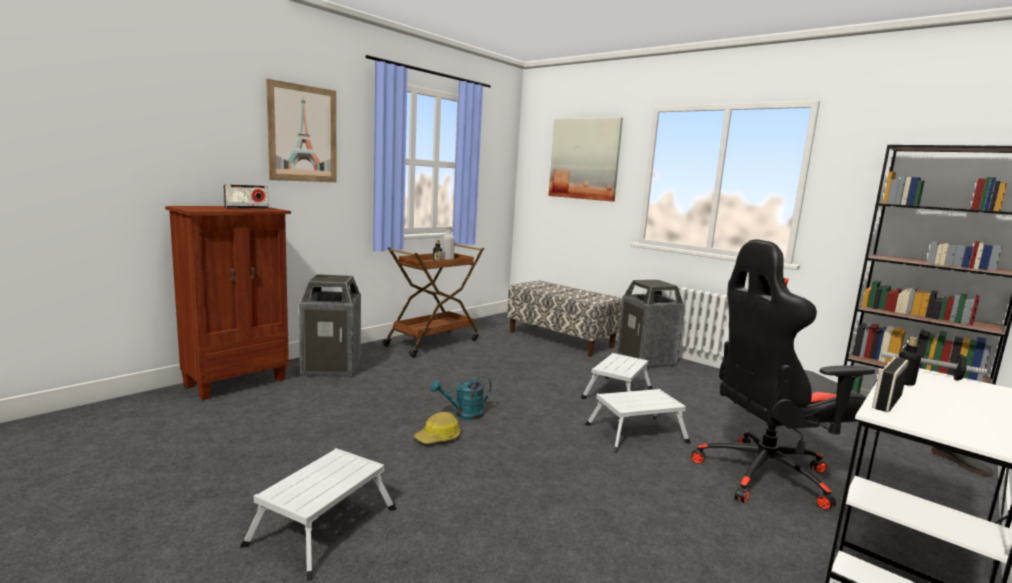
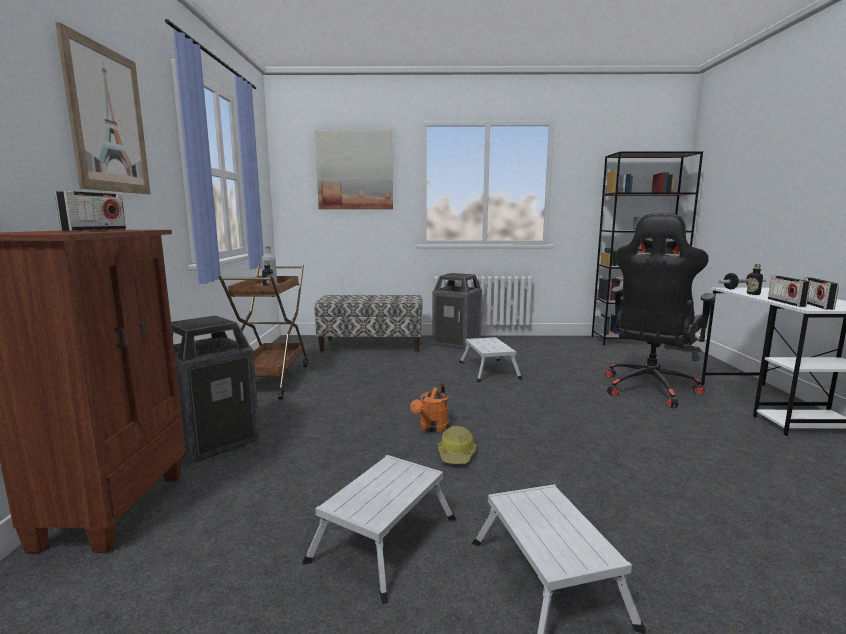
camera: 40 degrees left, 0 degrees up
turquoise watering can [431,376,492,420] -> orange watering can [410,383,449,432]
white step ladder [585,389,691,453] -> white step ladder moved to [302,455,456,604]
none -> radio [803,277,839,310]

